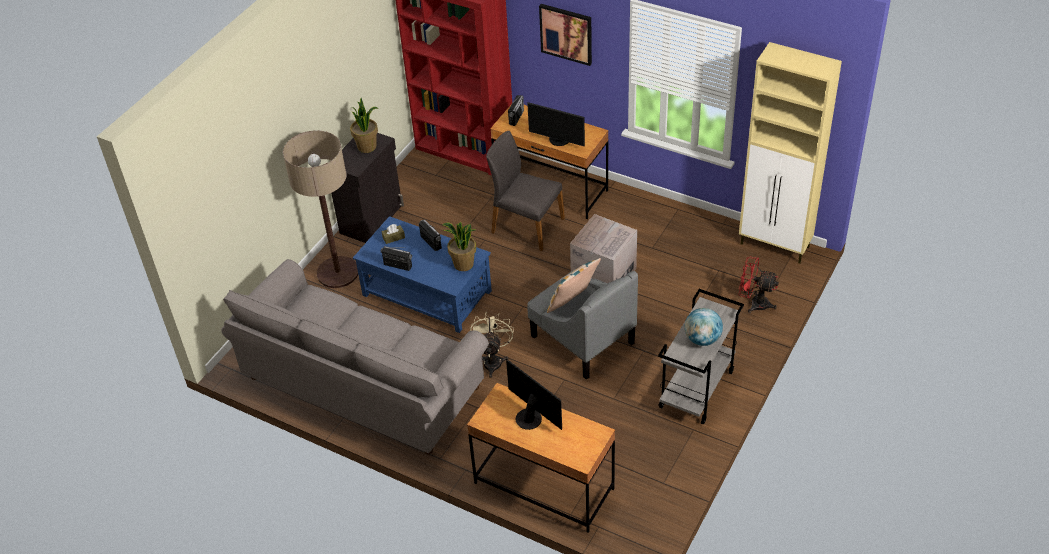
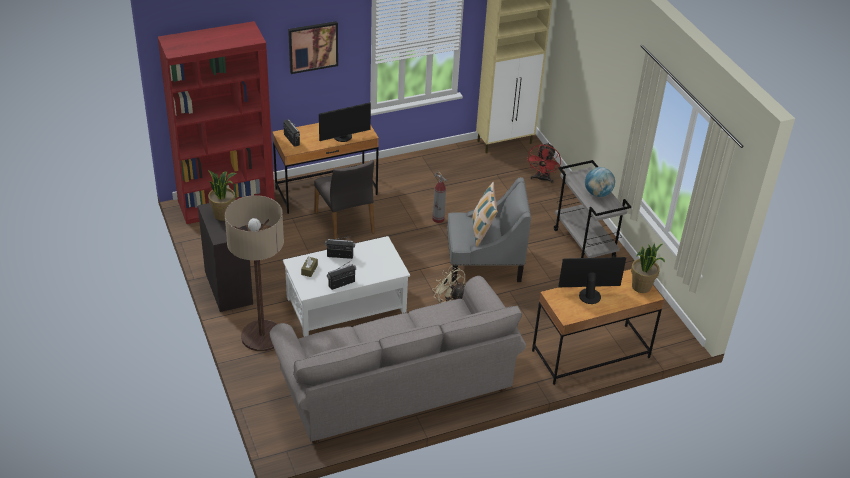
camera: 55 degrees left, 5 degrees down
blue coffee table [353,216,492,333] -> white coffee table [283,236,410,337]
potted plant [442,222,476,271] -> potted plant moved to [631,243,665,293]
grey chair [486,131,565,251] -> grey chair turned 90 degrees counterclockwise [314,160,375,240]
cardboard box [570,214,637,283] -> fire extinguisher [432,171,447,223]
red fan [739,256,779,313] -> red fan turned 45 degrees counterclockwise [527,143,561,183]

